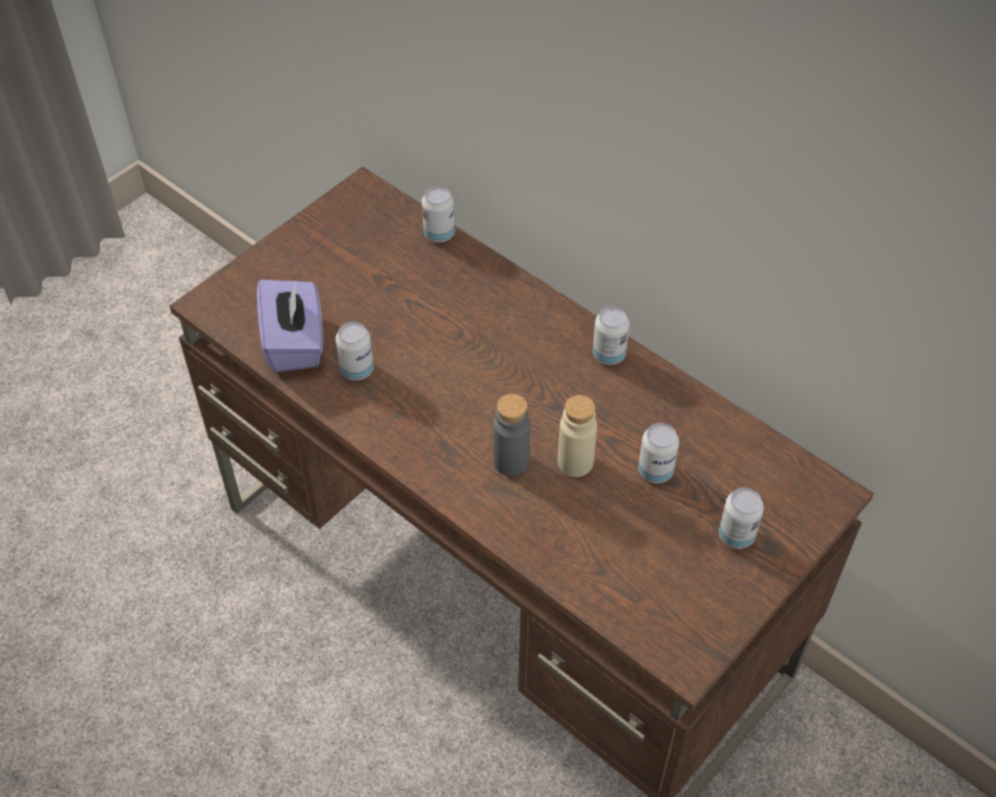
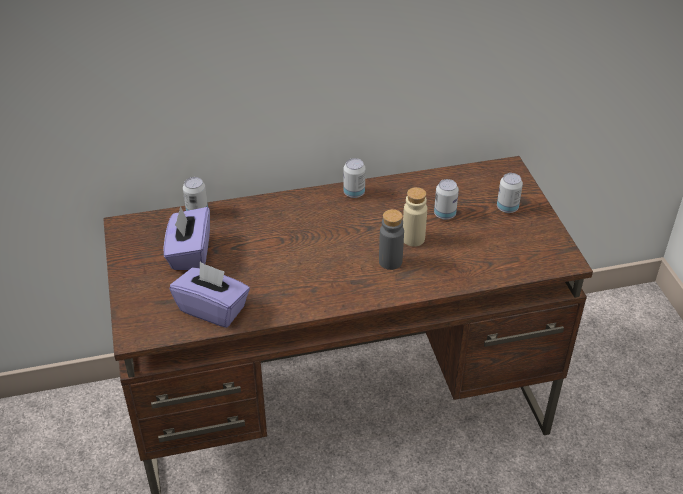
camera: 55 degrees left, 10 degrees down
can [336,322,374,380] -> none
none -> purple tissue box [164,206,210,270]

